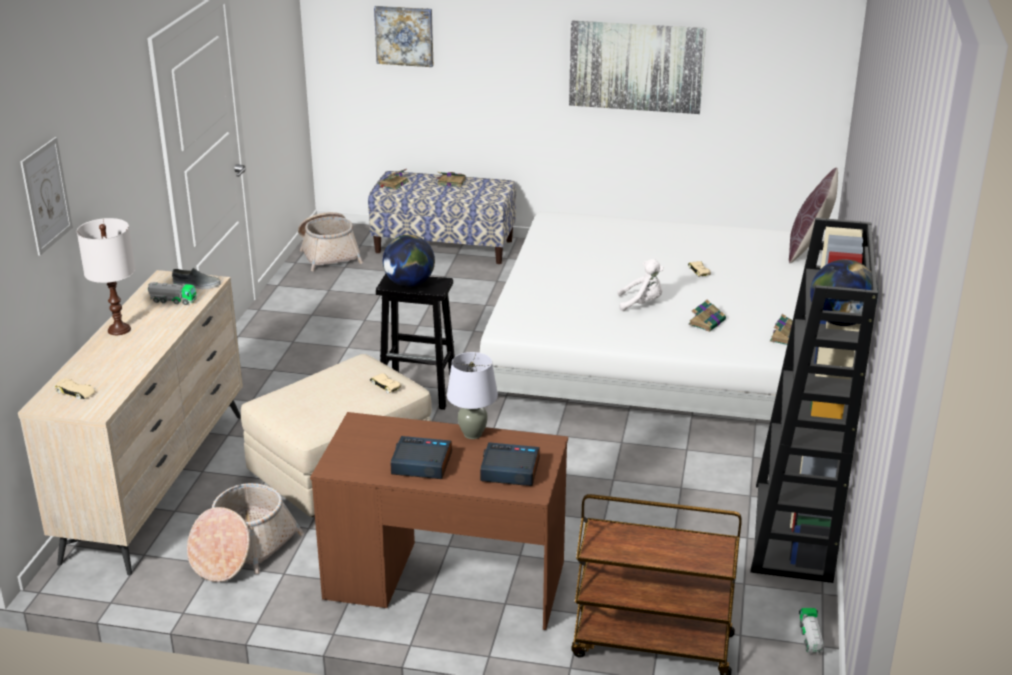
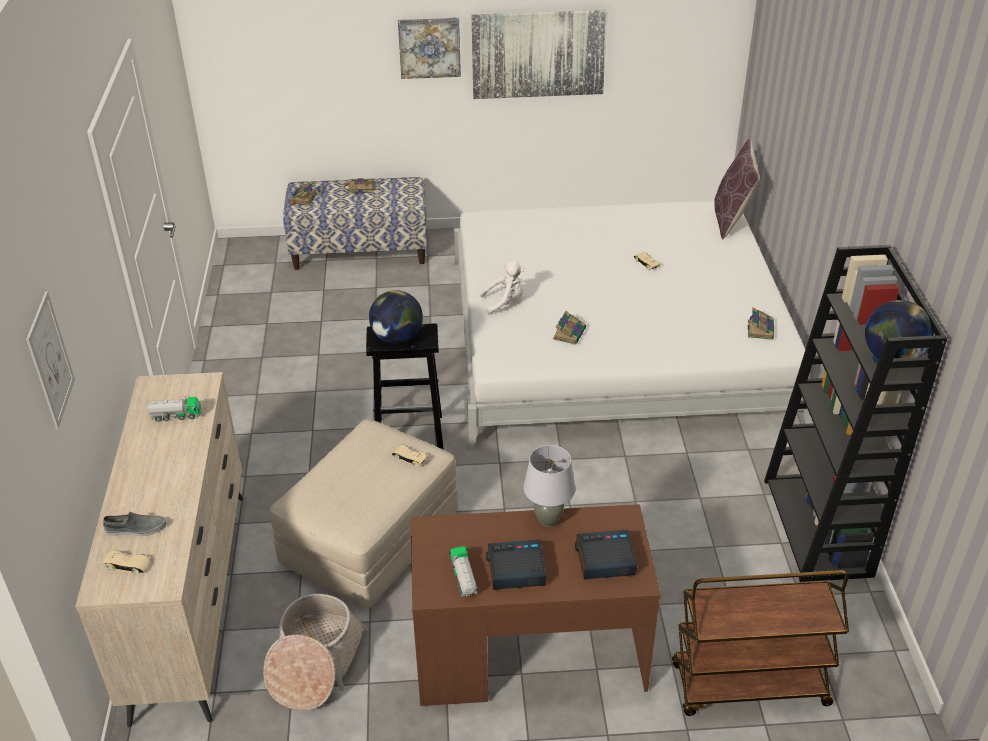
camera: 15 degrees left, 10 degrees up
white table lamp [77,218,135,335] -> none
grey shoe [172,268,221,289] -> grey shoe moved to [103,511,167,536]
basket [298,212,363,271] -> none
picture [374,6,433,67] -> picture moved to [398,18,461,79]
white plush toy [617,259,664,311] -> white plush toy moved to [480,261,524,315]
book [688,300,726,332] -> book moved to [553,311,586,345]
toy truck [799,608,824,653] -> toy truck moved to [449,546,477,597]

